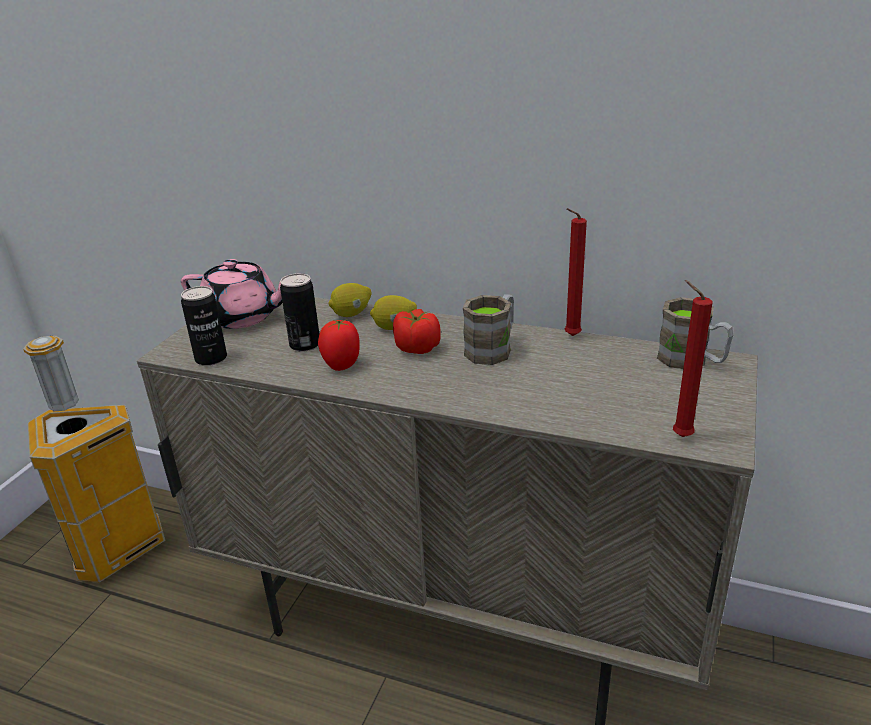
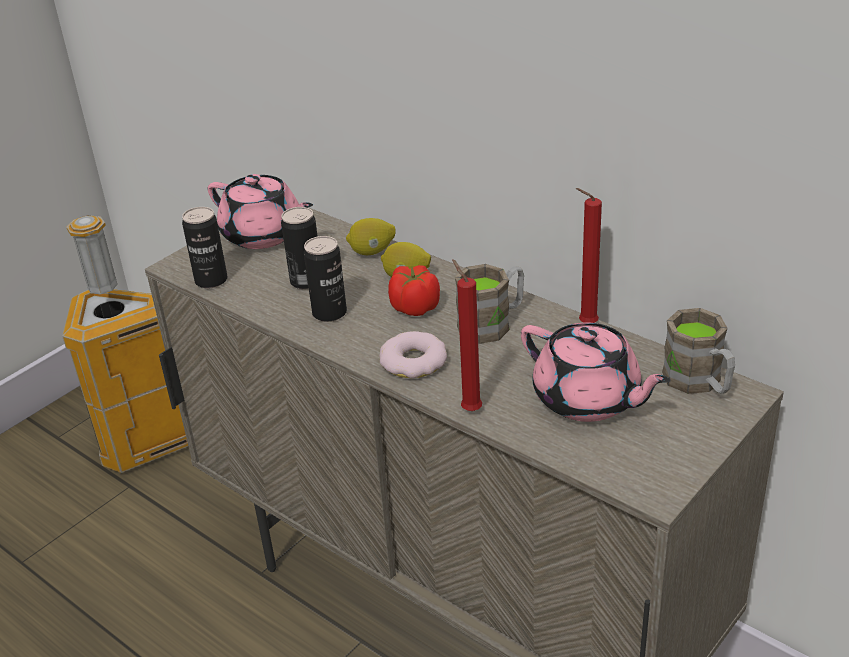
camera: 20 degrees right, 5 degrees up
tomato [318,319,360,371] -> can [304,236,347,322]
red candle [673,280,713,437] -> red candle moved to [452,259,482,411]
none -> donut [379,331,447,378]
none -> pink teapot [521,322,671,422]

